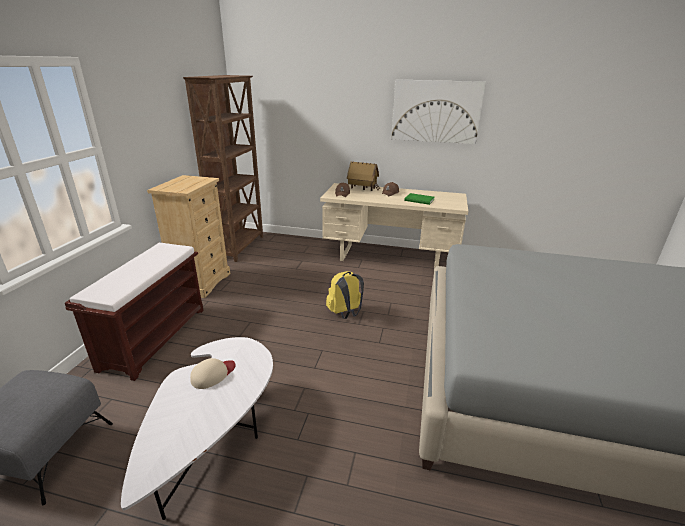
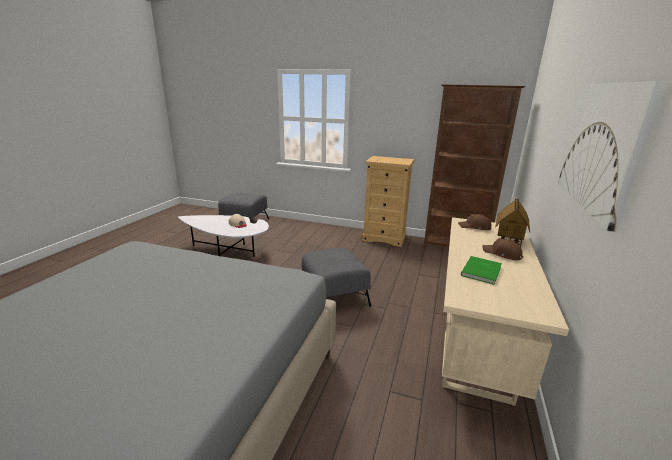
camera: 95 degrees right, 5 degrees down
brown bench [65,243,204,381] -> none
yellow backpack [326,271,364,319] -> grey ottoman [302,248,371,307]

